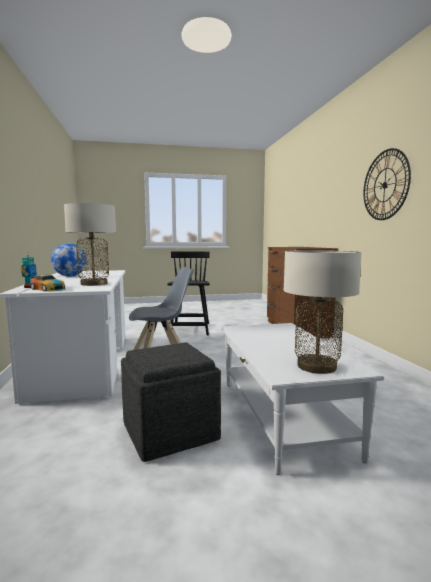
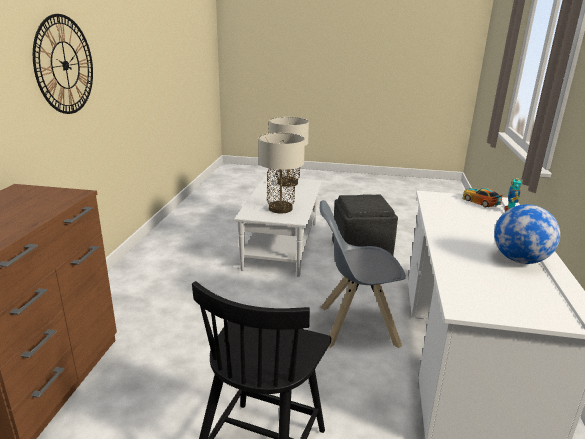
camera: 160 degrees left, 15 degrees up
table lamp [64,203,116,286] -> table lamp moved to [258,133,305,213]

